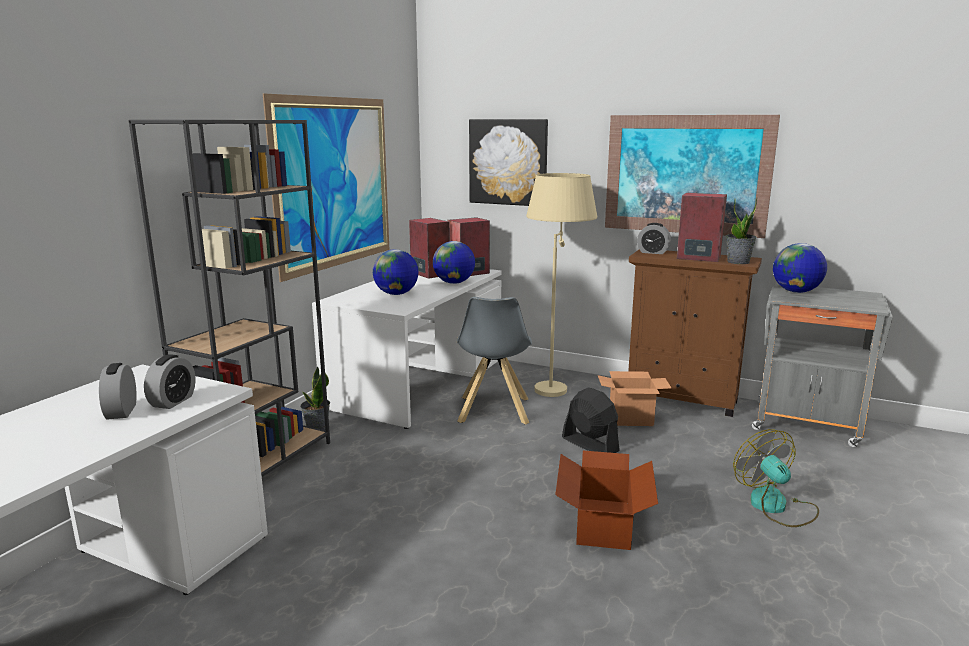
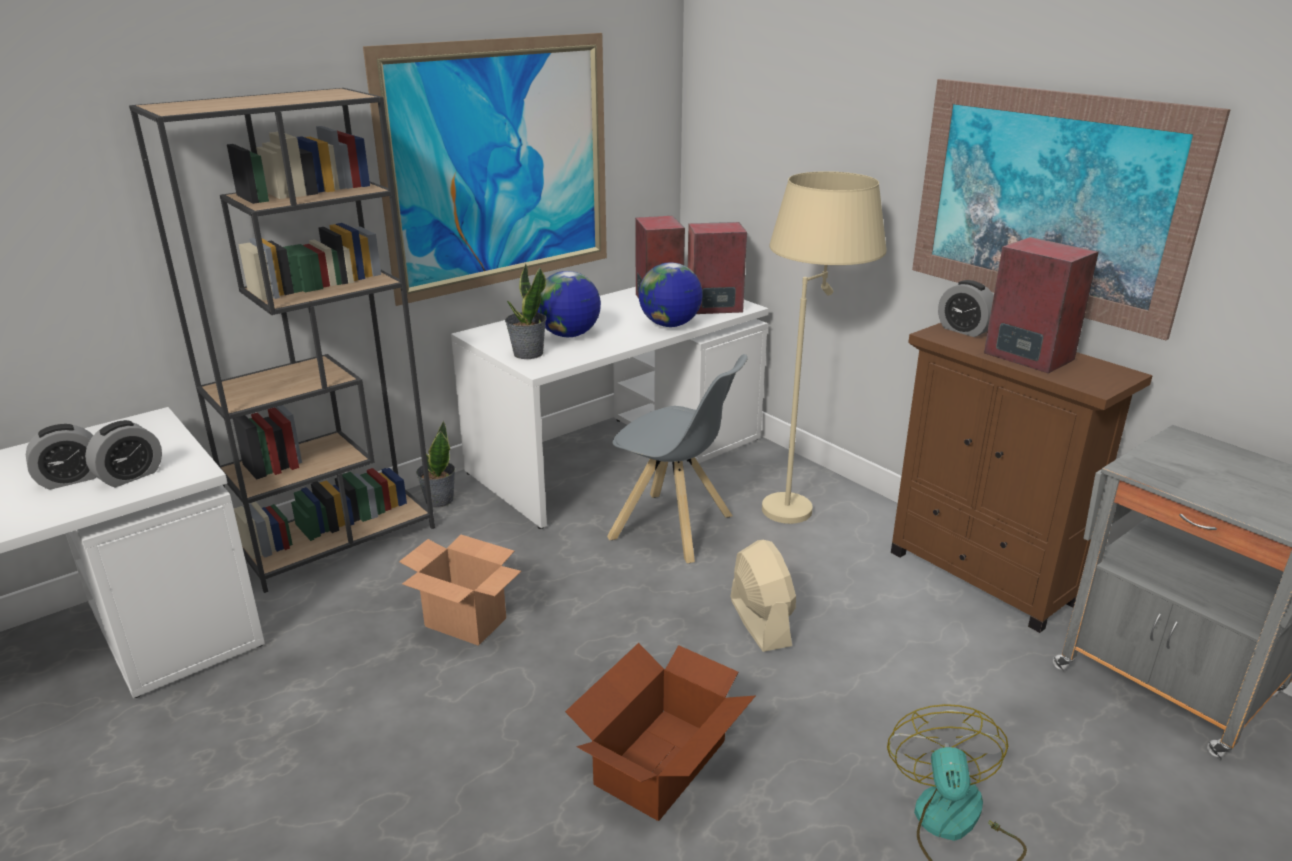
camera: 25 degrees right, 10 degrees up
alarm clock [99,363,137,420] -> alarm clock turned 135 degrees counterclockwise [26,424,96,490]
grey chair [457,297,532,424] -> grey chair turned 90 degrees counterclockwise [607,354,748,563]
picture [469,119,548,206] -> none
black fan [562,388,620,453] -> beige fan [731,540,796,652]
cardboard box [598,371,671,426] -> cardboard box moved to [399,535,521,646]
potted plant [726,198,757,264] -> potted plant moved to [505,263,547,359]
globe [773,243,827,293] -> none

